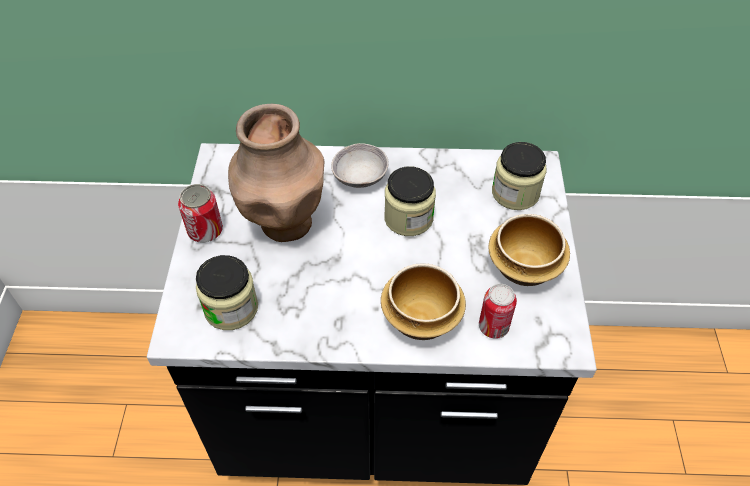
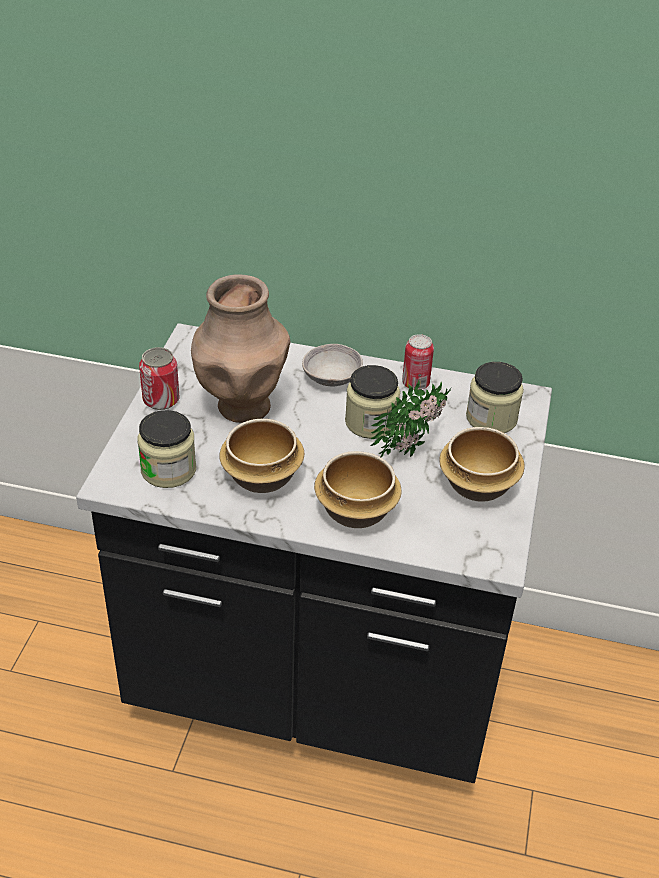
camera: 10 degrees right, 10 degrees down
can [479,284,517,339] -> can moved to [402,334,434,390]
none -> bowl [219,419,304,493]
none -> potted plant [370,379,451,457]

